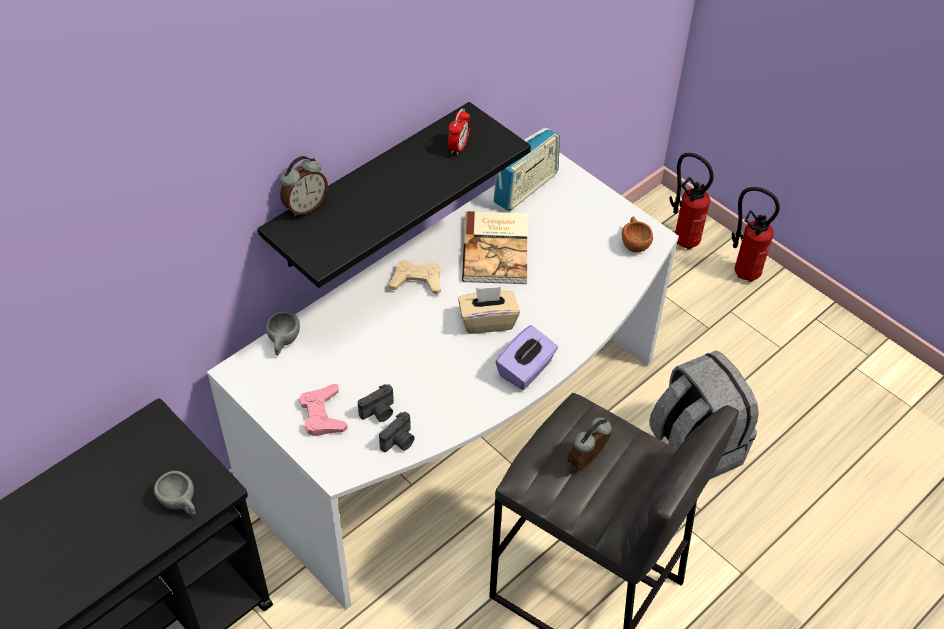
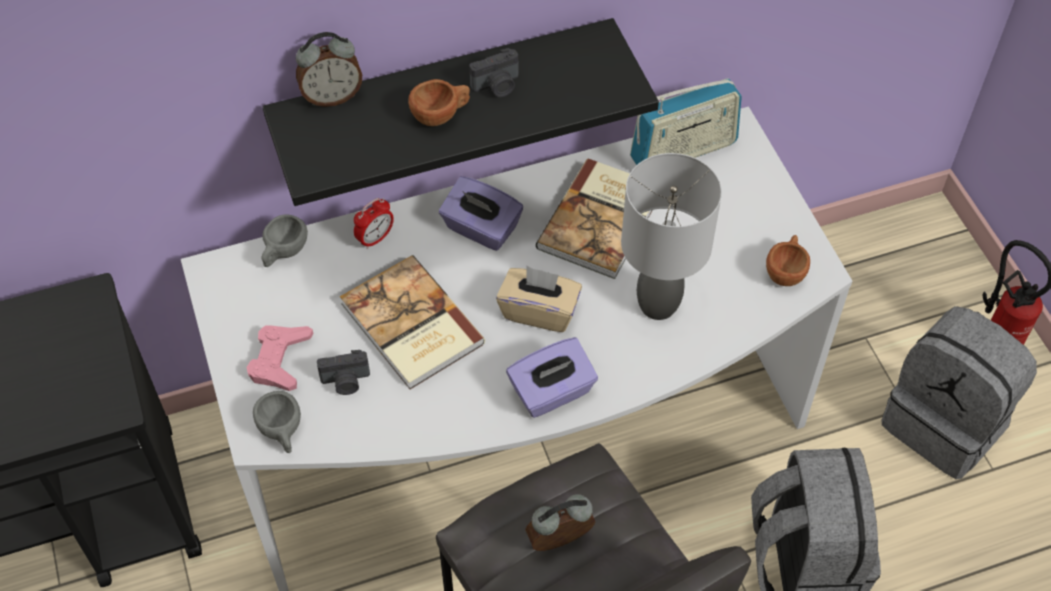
camera: 25 degrees right, 5 degrees up
grey cup [154,471,196,515] -> grey cup moved to [253,391,301,453]
camera [379,412,415,452] -> camera moved to [469,48,518,97]
beige game controller [389,260,441,295] -> purple tissue box [439,176,523,251]
alarm clock [448,108,470,156] -> alarm clock moved to [354,198,394,249]
fire extinguisher [670,153,714,250] -> none
none -> book [340,255,485,389]
none -> brown cup [408,79,470,126]
none -> grey table lamp [621,153,722,320]
none -> grey backpack [881,306,1037,479]

